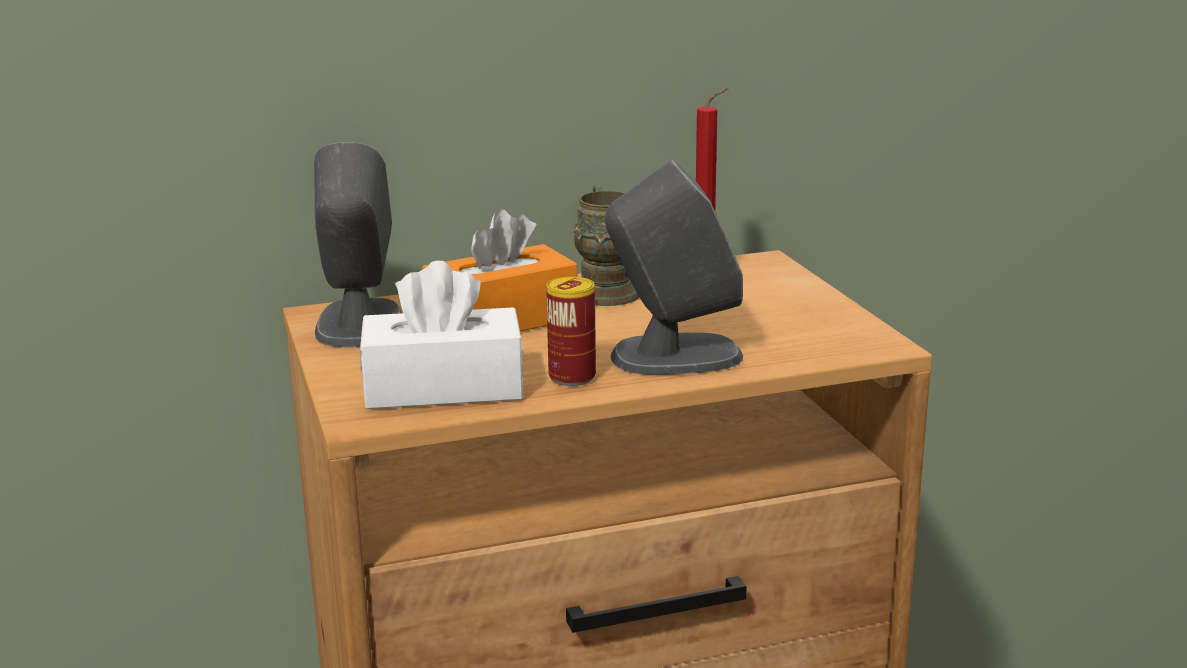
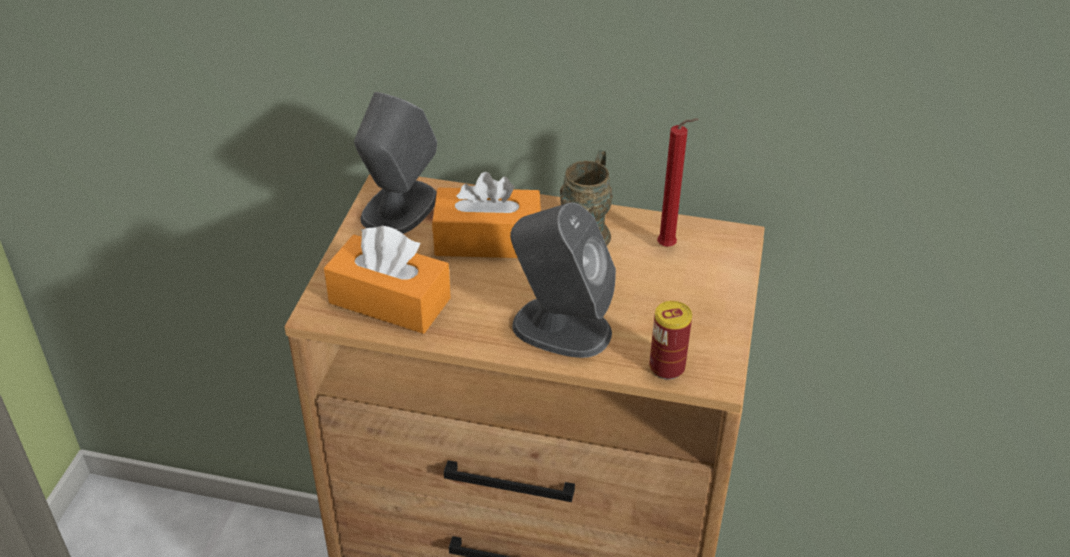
camera: 30 degrees right, 20 degrees up
white tissue box [360,261,524,409] -> orange tissue box [324,226,451,334]
can [546,277,596,386] -> can moved to [649,301,692,380]

